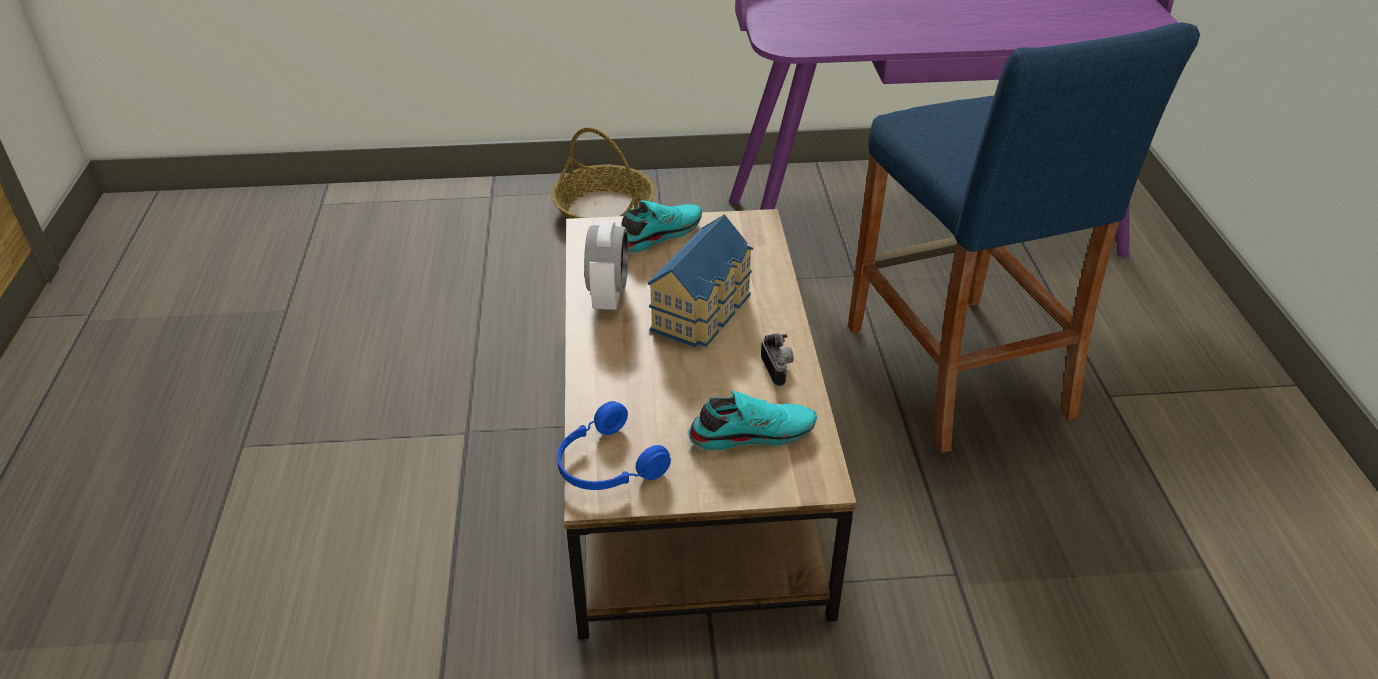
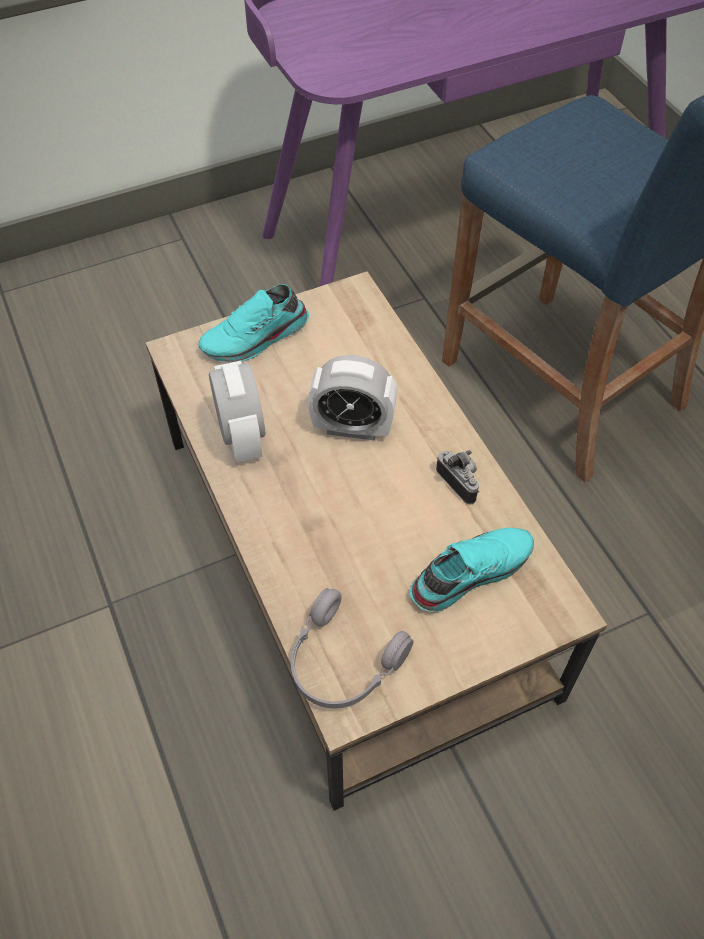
camera: 20 degrees left, 15 degrees up
basket [551,127,655,219] -> none
blue headphones [557,401,671,490] -> grey headphones [291,588,414,708]
turquoise shoe [621,200,702,253] -> turquoise shoe turned 150 degrees counterclockwise [198,284,309,362]
toy house [648,214,753,347] -> alarm clock [308,355,397,441]

